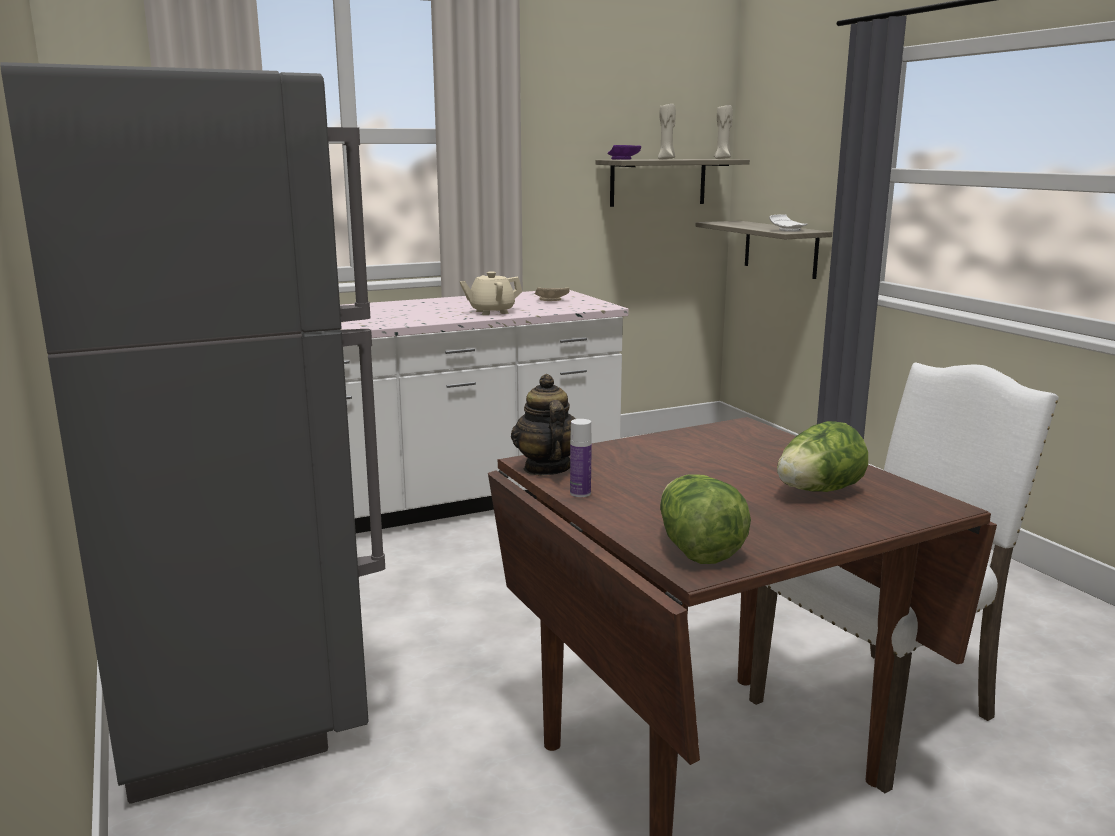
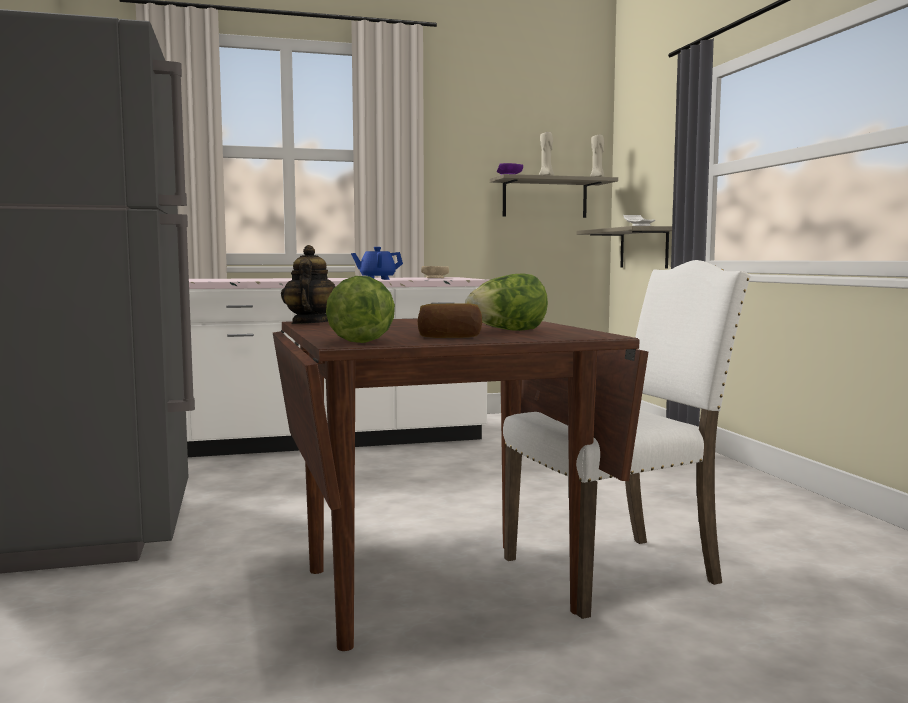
camera: 10 degrees right, 10 degrees down
beige teapot [460,272,523,315] -> blue teapot [351,247,403,280]
bottle [570,419,592,497] -> none
none -> bread [417,303,482,338]

